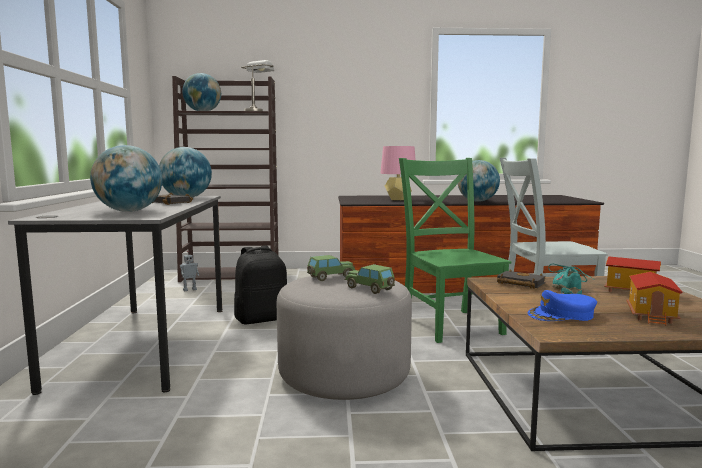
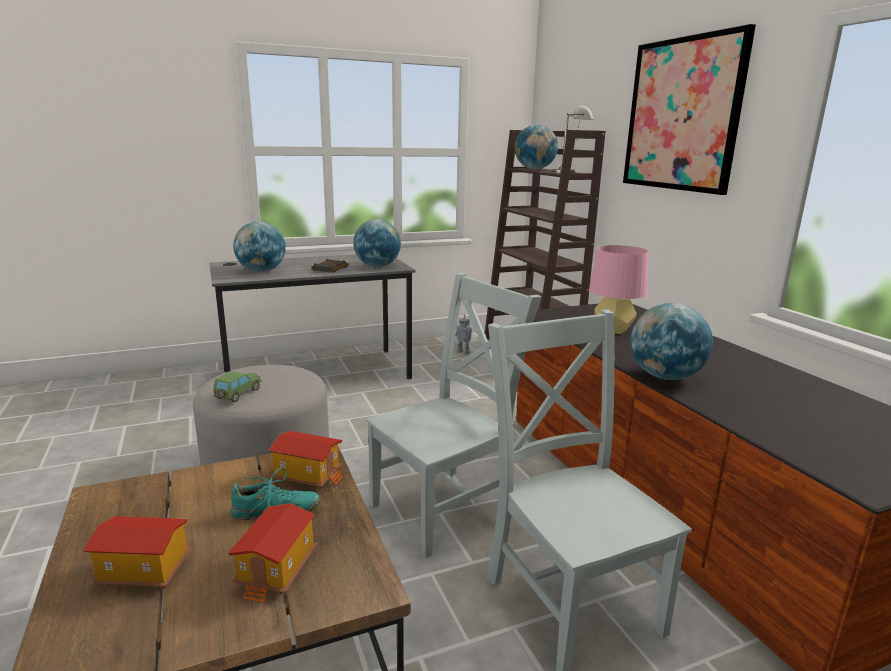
camera: 70 degrees right, 10 degrees up
black backpack [234,245,287,324] -> none
toy car [307,255,356,281] -> none
green chair [399,158,512,343] -> grey chair [366,272,541,558]
black book [497,269,546,289] -> toy house [268,431,343,489]
blue cap [528,290,597,321] -> none
none -> picture [623,24,756,195]

